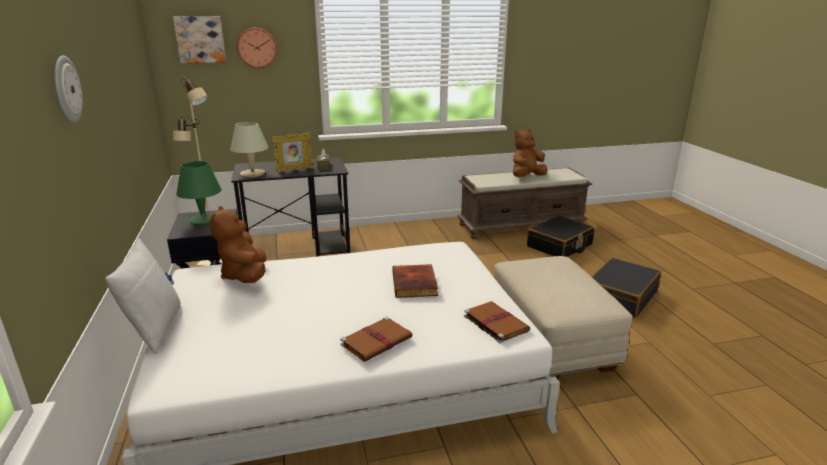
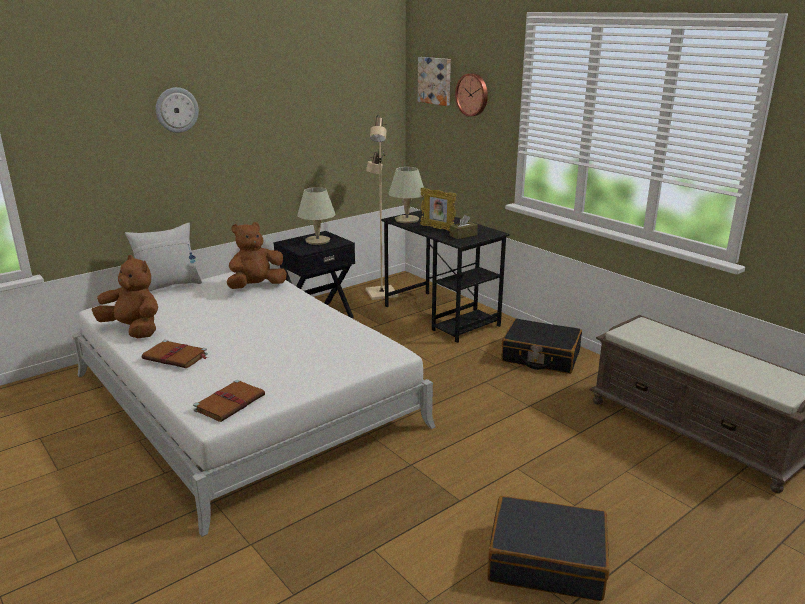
camera: 65 degrees right, 0 degrees up
green table lamp [176,161,222,226] -> beige table lamp [297,187,336,245]
book [393,264,438,298] -> none
beige ottoman [493,256,633,379] -> none
brown plush toy [513,129,547,177] -> brown plush toy moved to [92,255,158,338]
black suitcase [527,216,594,257] -> black suitcase moved to [501,318,582,374]

